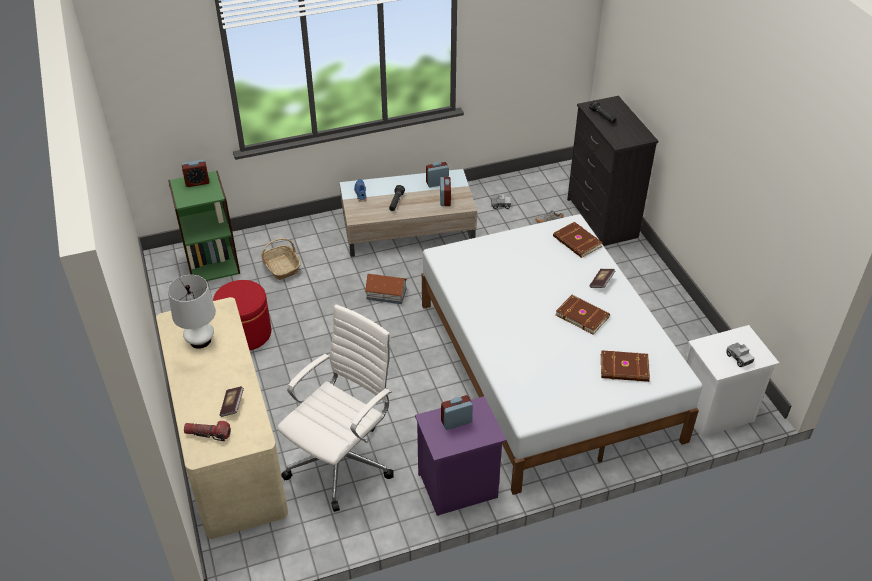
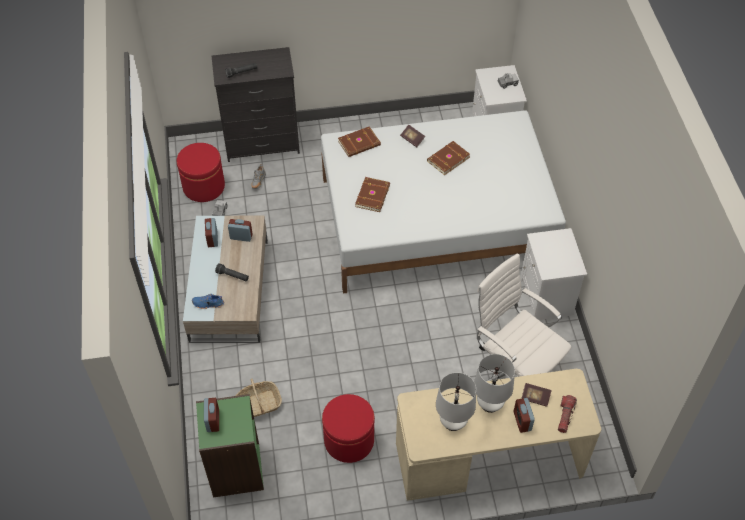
camera: 80 degrees left, 10 degrees up
toy house [365,274,407,304] -> none
purple nightstand [415,396,506,516] -> white nightstand [520,228,587,320]
alarm clock [441,395,473,430] -> alarm clock moved to [514,398,535,433]
brown book [601,350,650,382] -> brown book moved to [355,177,390,212]
none -> red ottoman [177,143,225,202]
none -> white table lamp [474,354,515,413]

